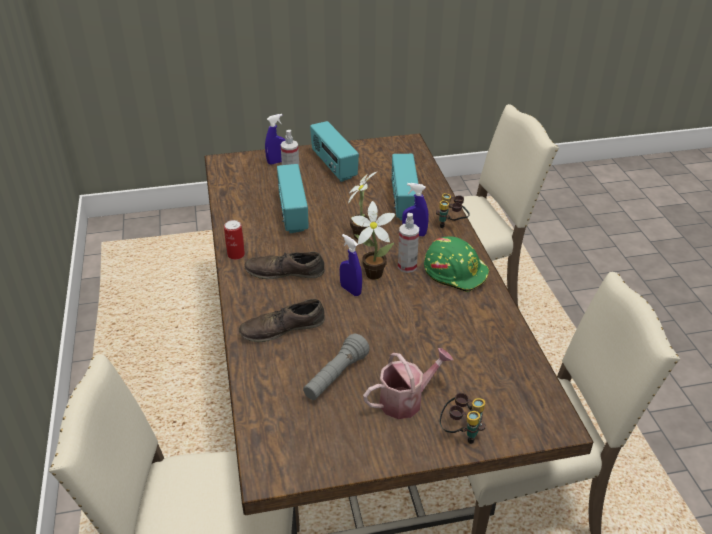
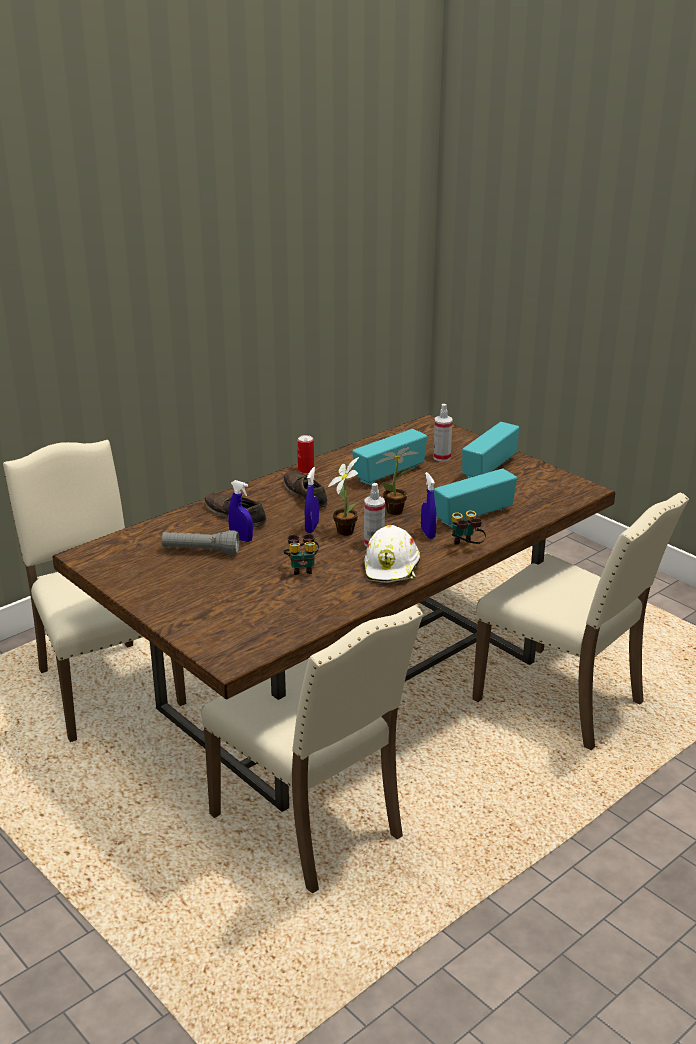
camera: 60 degrees right, 10 degrees down
blue spray bottle [265,114,285,165] -> blue spray bottle moved to [228,480,253,542]
watering can [363,348,453,419] -> none
green hard hat [424,236,489,292] -> white hard hat [364,525,420,583]
binoculars [440,393,486,444] -> binoculars moved to [283,534,319,575]

